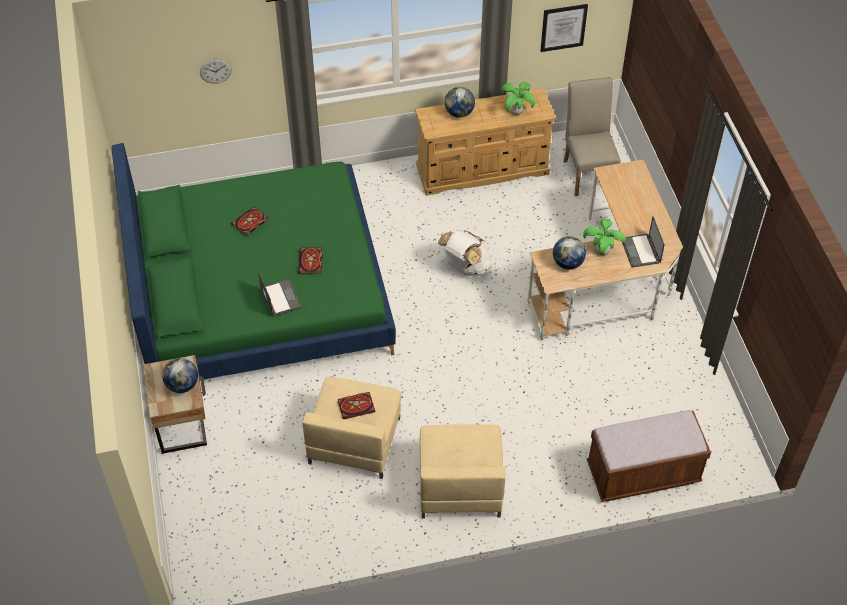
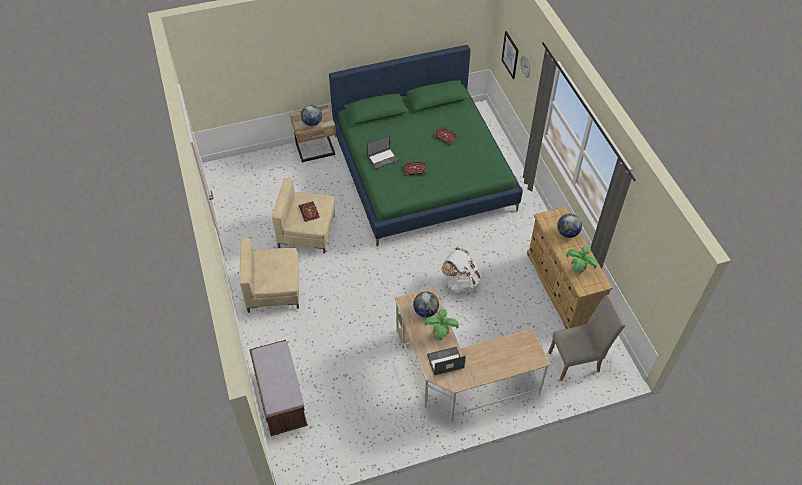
camera: 85 degrees right, 0 degrees up
picture [540,4,588,52] -> picture moved to [502,31,519,79]

